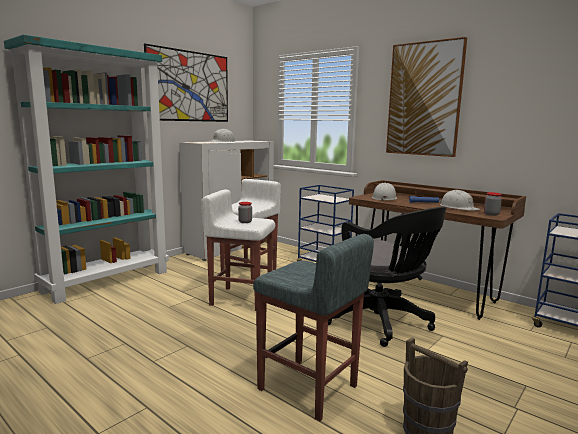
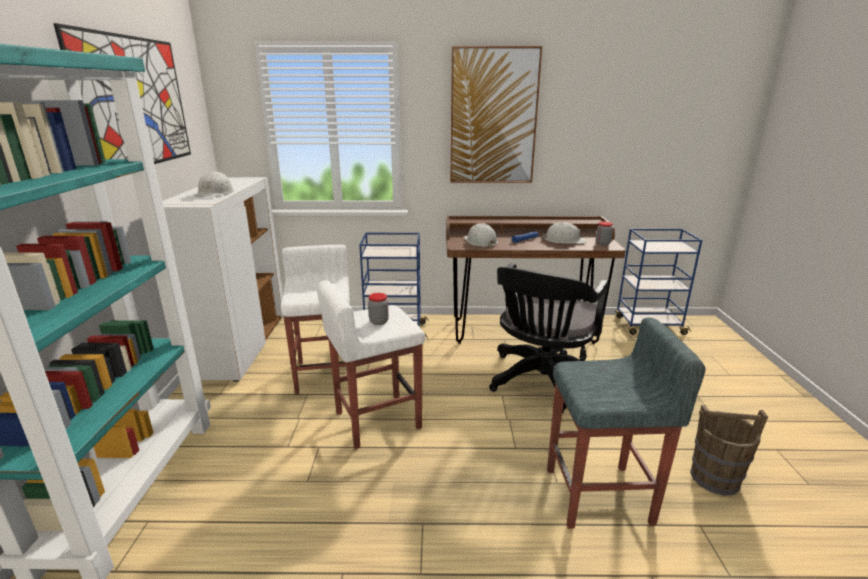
camera: 40 degrees left, 10 degrees up
black office chair [328,207,446,347] -> black office chair turned 105 degrees clockwise [489,263,608,414]

